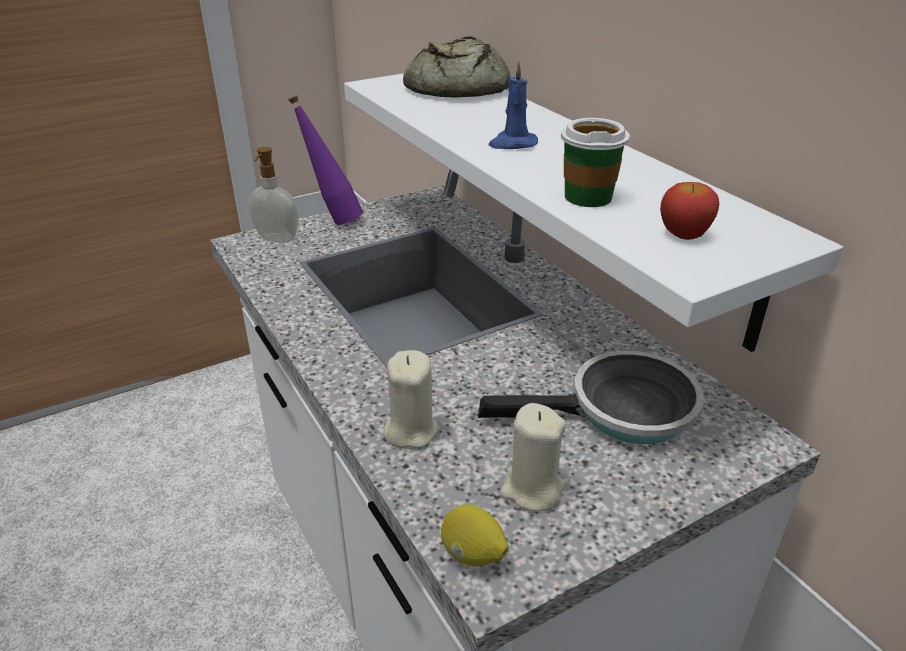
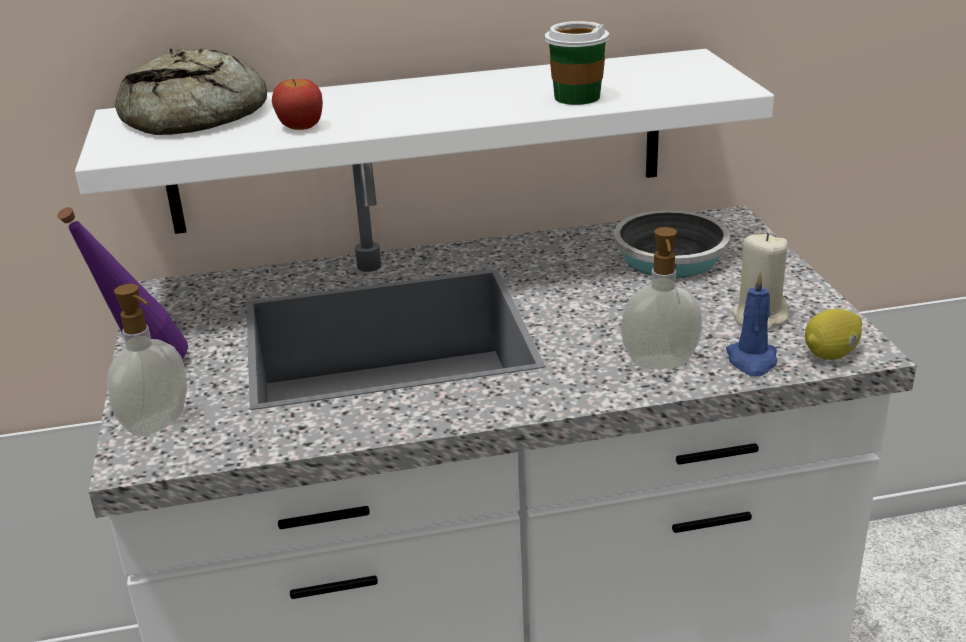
camera: 70 degrees left, 5 degrees down
beige candle [384,350,438,448] -> soap dispenser [621,227,702,369]
blue candle [489,61,538,149] -> blue candle moved to [726,272,777,376]
apple [660,182,719,240] -> apple moved to [272,79,323,130]

